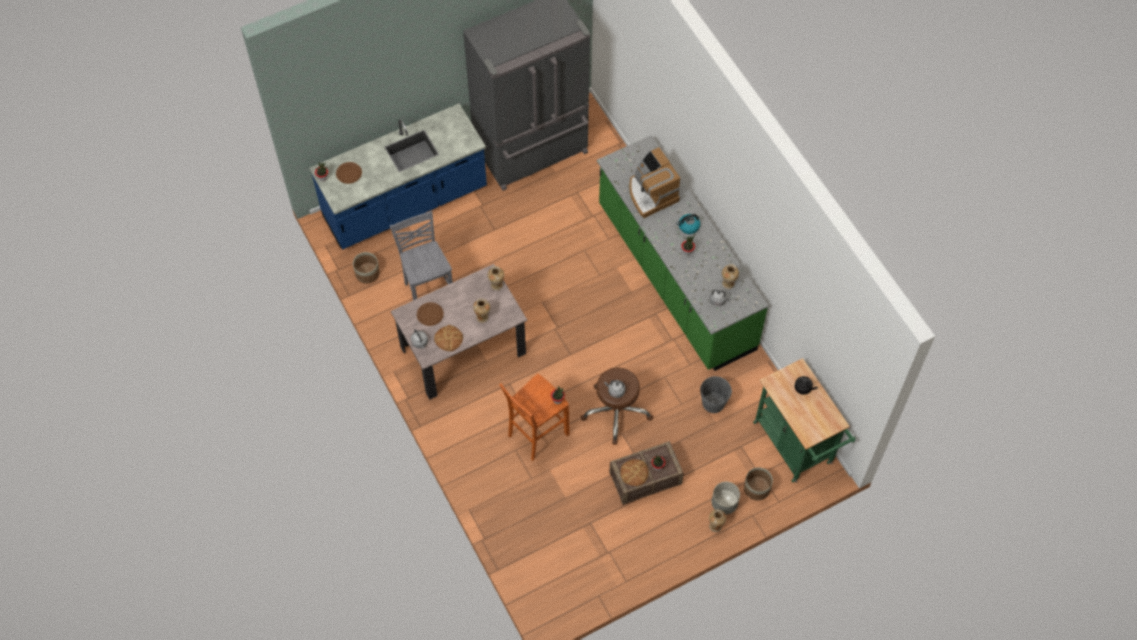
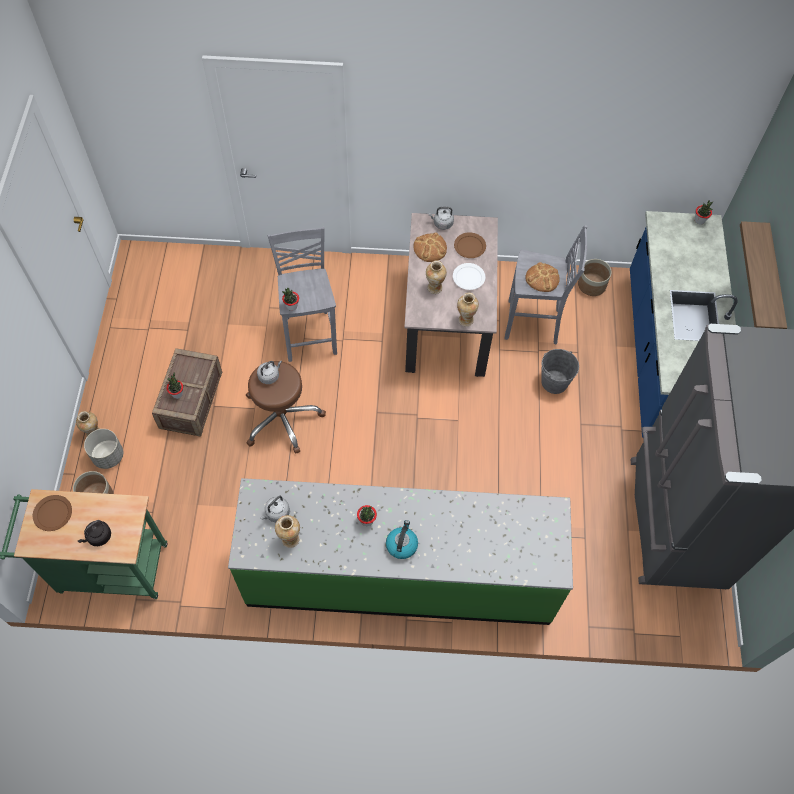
camera: 120 degrees right, 0 degrees up
brown plate [336,162,362,184] -> brown plate moved to [33,495,72,531]
orange stool [499,374,570,461] -> grey stool [267,227,337,362]
bread [620,459,649,486] -> bread moved to [525,262,560,292]
coffee machine [629,147,680,218] -> none
grey bucket [700,376,732,413] -> grey bucket moved to [541,349,579,394]
none -> white plate [453,263,485,290]
none -> shelf [740,221,787,329]

